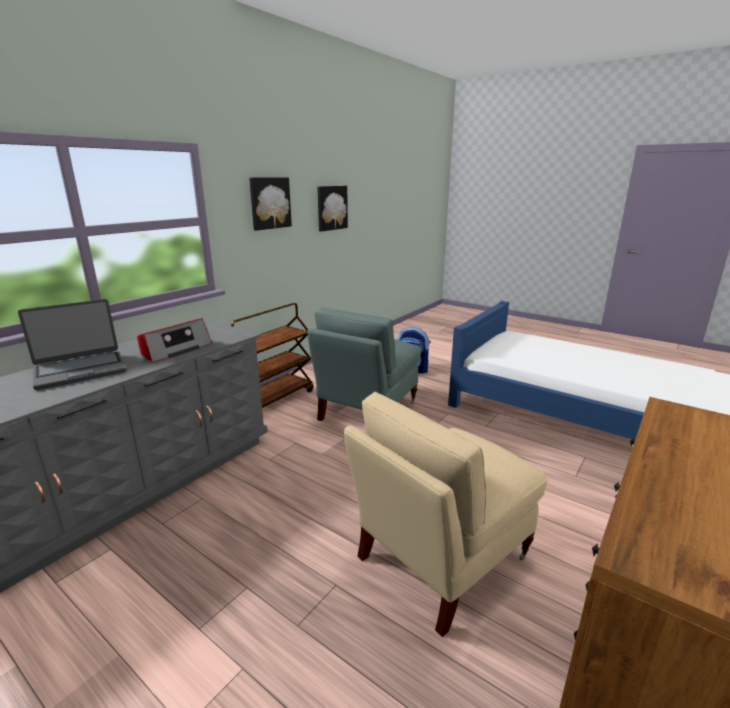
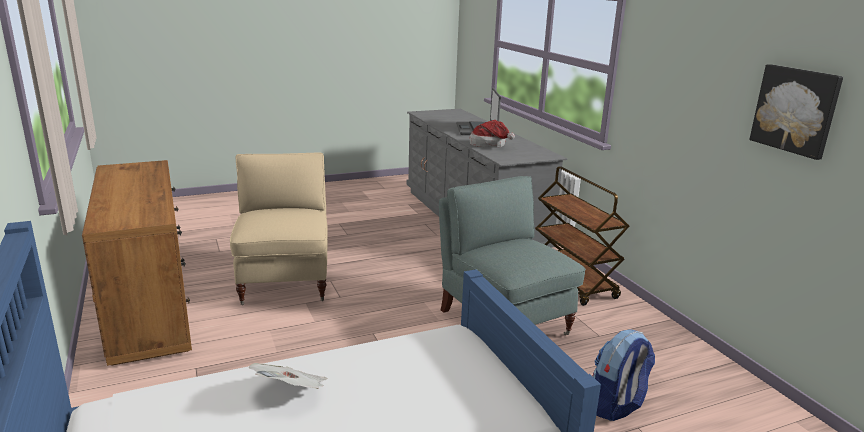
camera: 120 degrees right, 0 degrees up
radio [137,318,212,362] -> hat [470,120,515,148]
picture [249,177,292,230] -> none
none -> newspaper [249,363,328,389]

